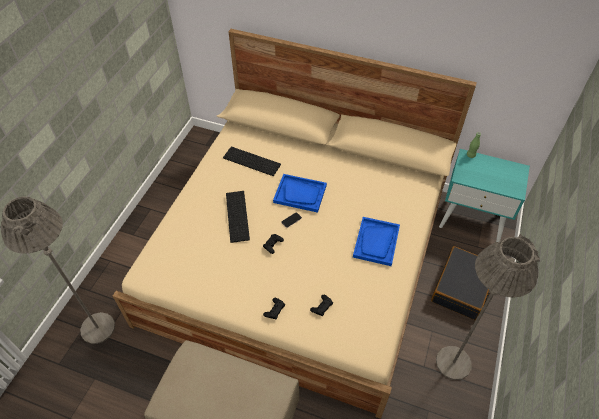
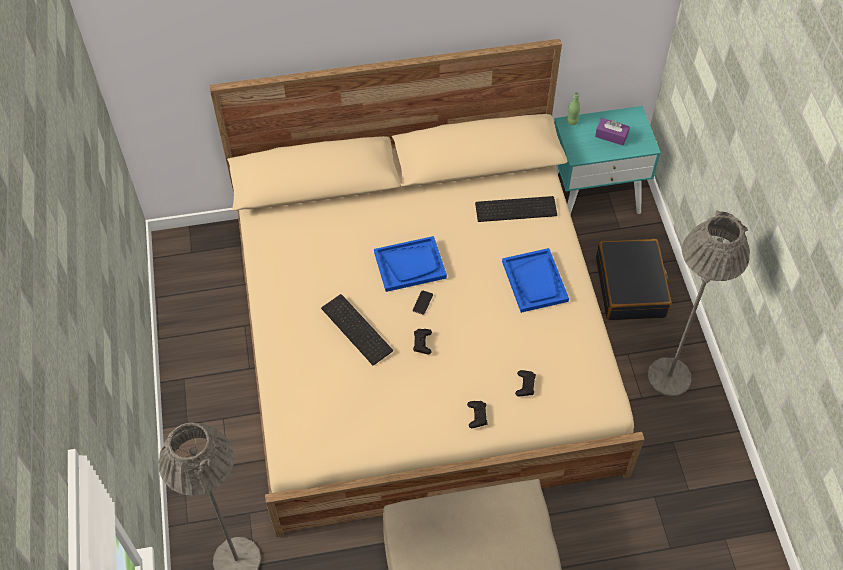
camera: 30 degrees left, 5 degrees up
keyboard [223,147,281,176] -> keyboard moved to [475,196,557,222]
none -> purple tissue box [595,118,630,145]

